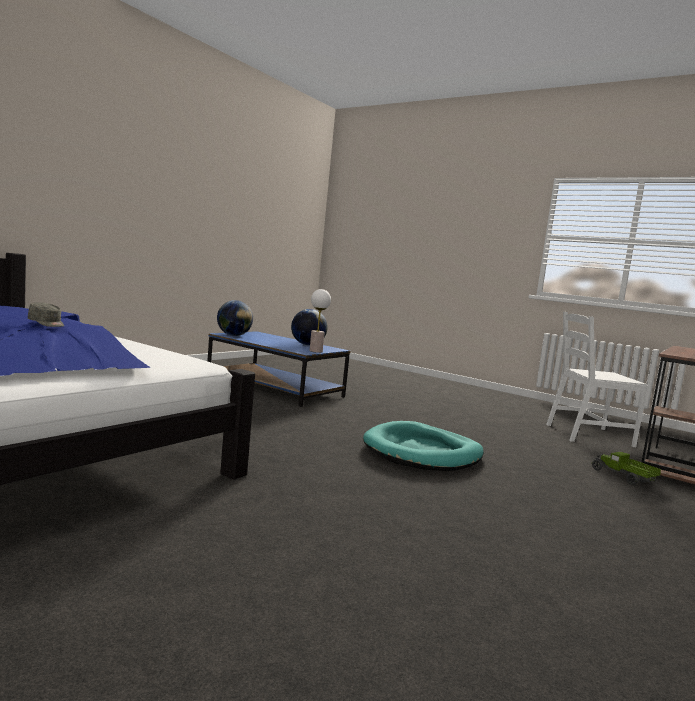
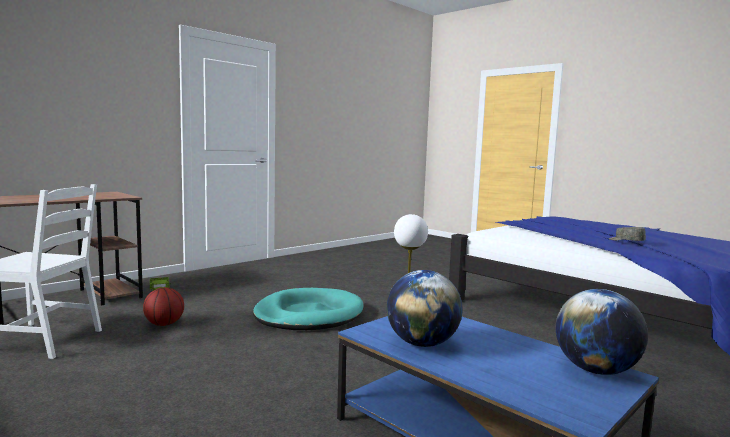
camera: 170 degrees left, 0 degrees up
none -> basketball [143,287,184,326]

